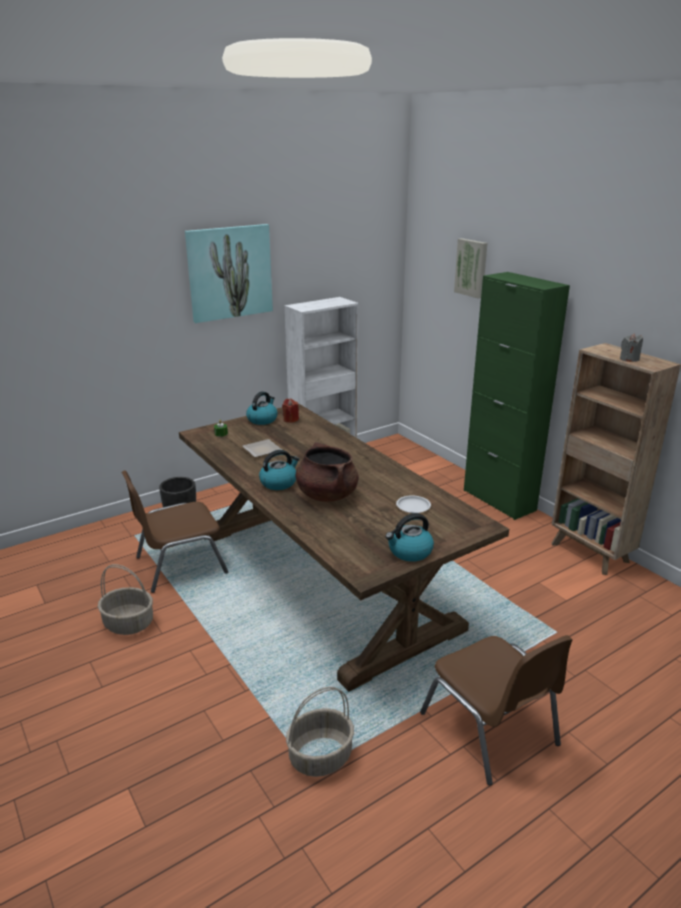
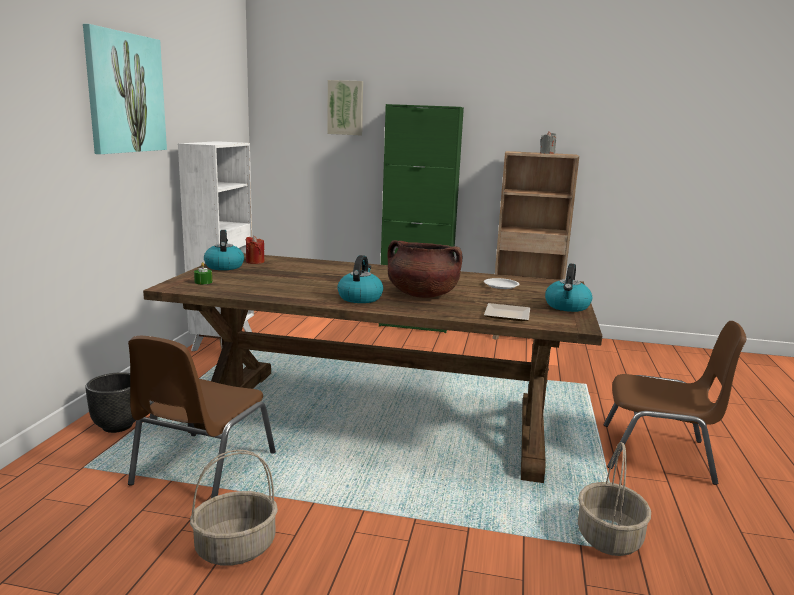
camera: 45 degrees left, 10 degrees down
plate [242,439,282,458] -> plate moved to [484,303,530,321]

